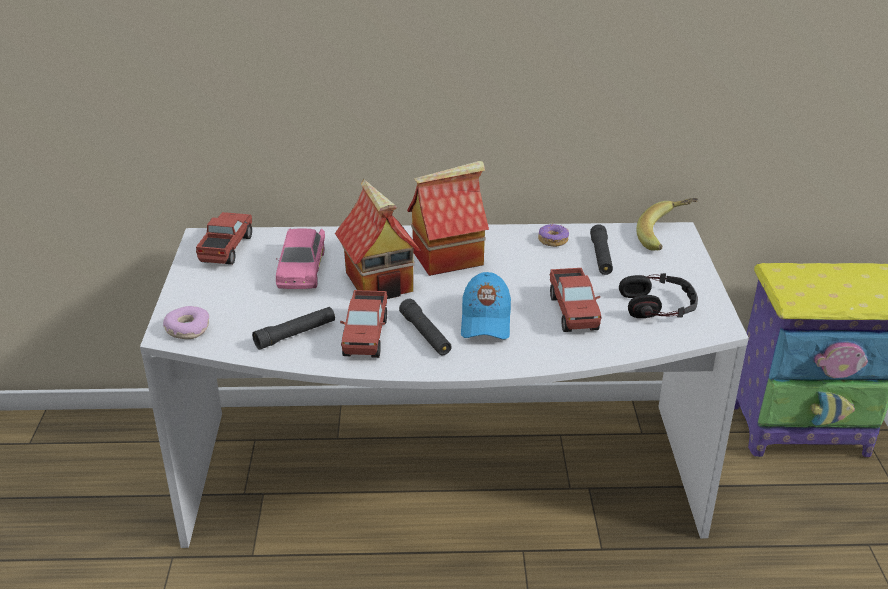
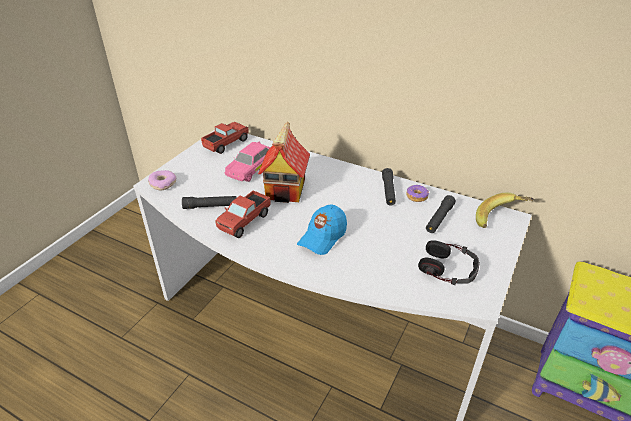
camera: 30 degrees right, 5 degrees up
black flashlight [399,299,452,355] -> black flashlight moved to [382,168,396,206]
toy house [407,161,489,276] -> none
toy truck [550,268,602,332] -> none

